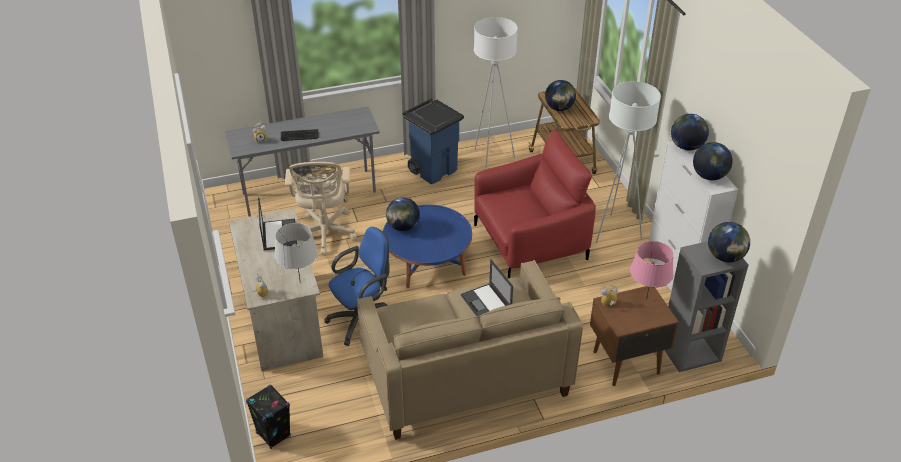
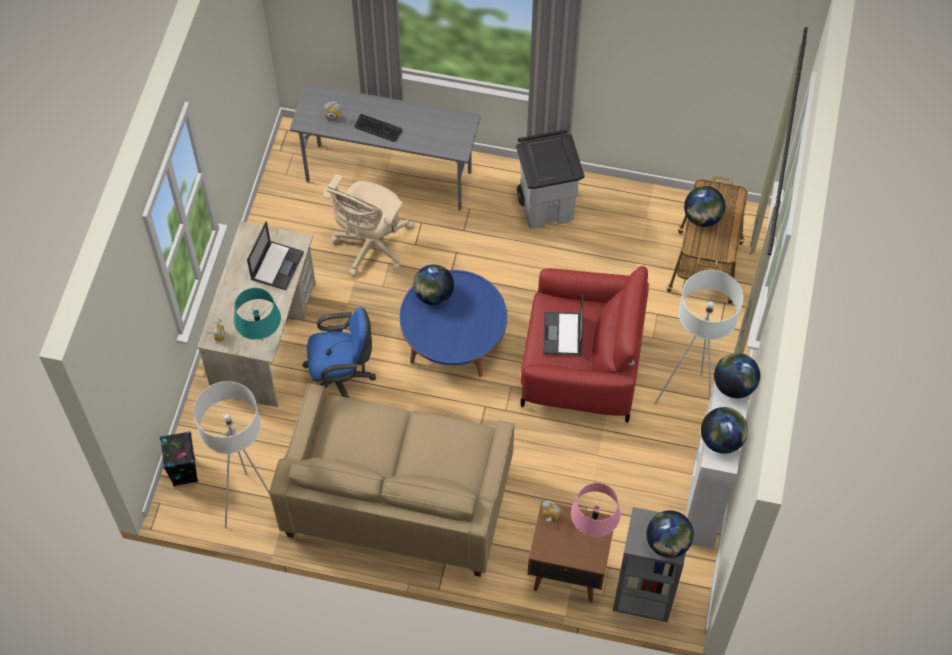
camera: 30 degrees right, 20 degrees up
grey table lamp [274,223,318,283] -> turquoise table lamp [234,288,281,340]
blue trash can [402,99,464,184] -> grey trash can [516,129,585,229]
laptop [461,259,513,316] -> laptop moved to [543,295,583,355]
white floor lamp [474,17,518,170] -> white floor lamp moved to [193,381,270,528]

